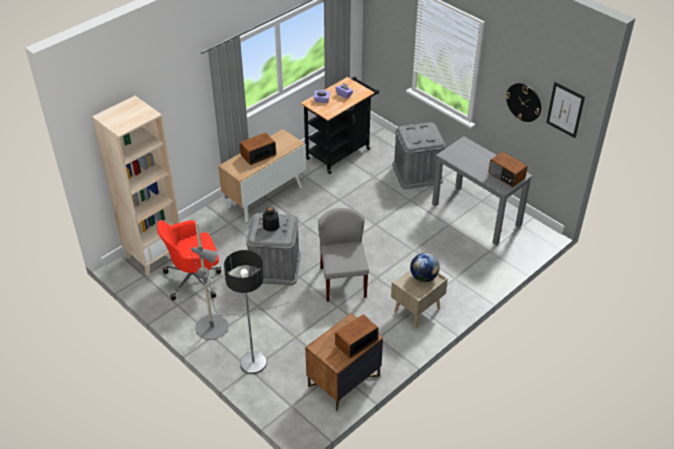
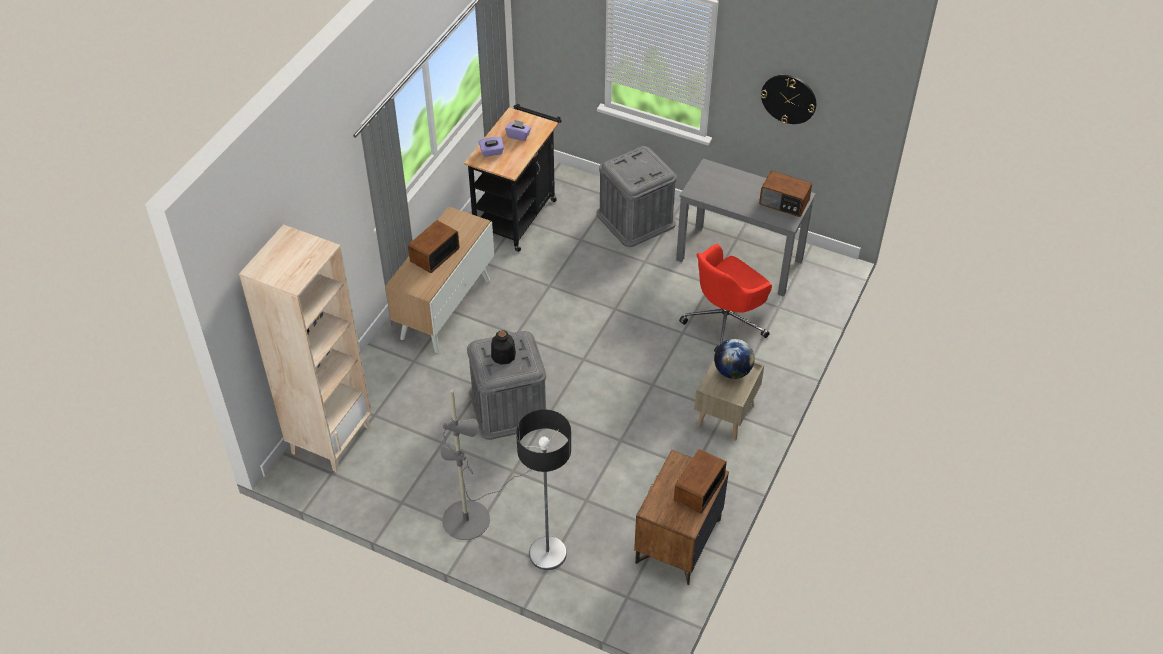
camera: 20 degrees left, 5 degrees up
red office chair [157,220,221,301] -> red office chair moved to [679,244,772,352]
grey chair [318,208,369,302] -> none
picture [546,82,585,138] -> none

